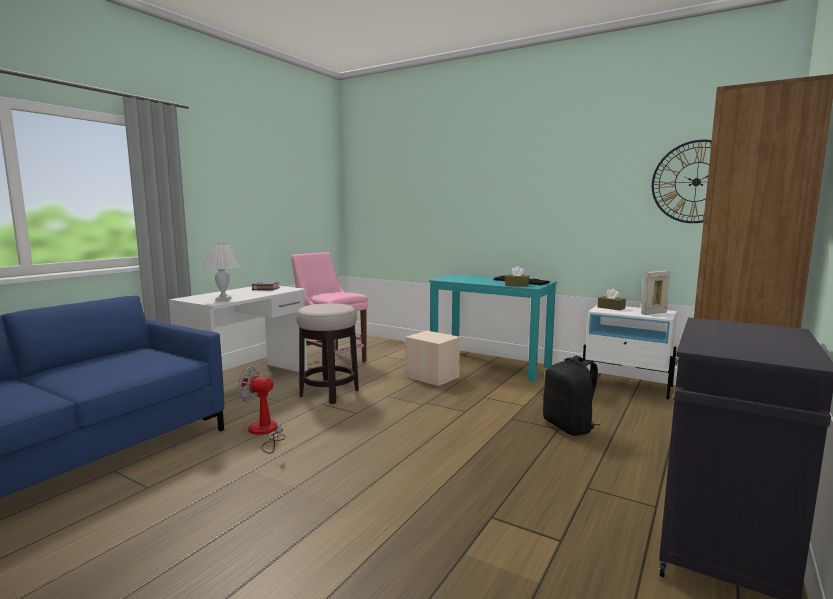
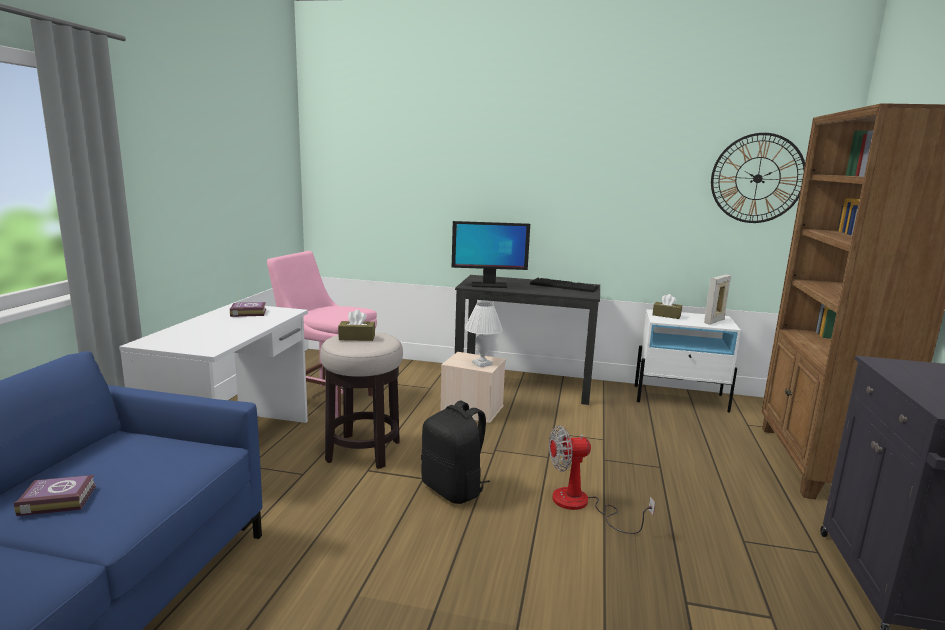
camera: 20 degrees left, 5 degrees up
white table lamp [203,243,239,301] -> white table lamp moved to [465,302,503,367]
fan [238,367,286,454] -> fan moved to [549,425,655,534]
turquoise desk [429,274,557,382] -> black desk [455,275,600,405]
brown tissue box [505,266,529,287] -> brown tissue box moved to [338,310,375,341]
black backpack [543,356,600,436] -> black backpack moved to [421,401,490,504]
none -> book [14,475,96,516]
none -> monitor [452,221,530,288]

